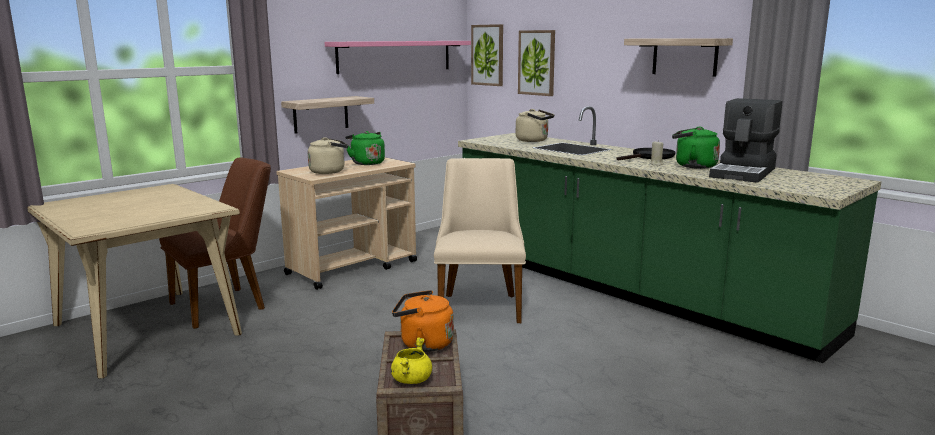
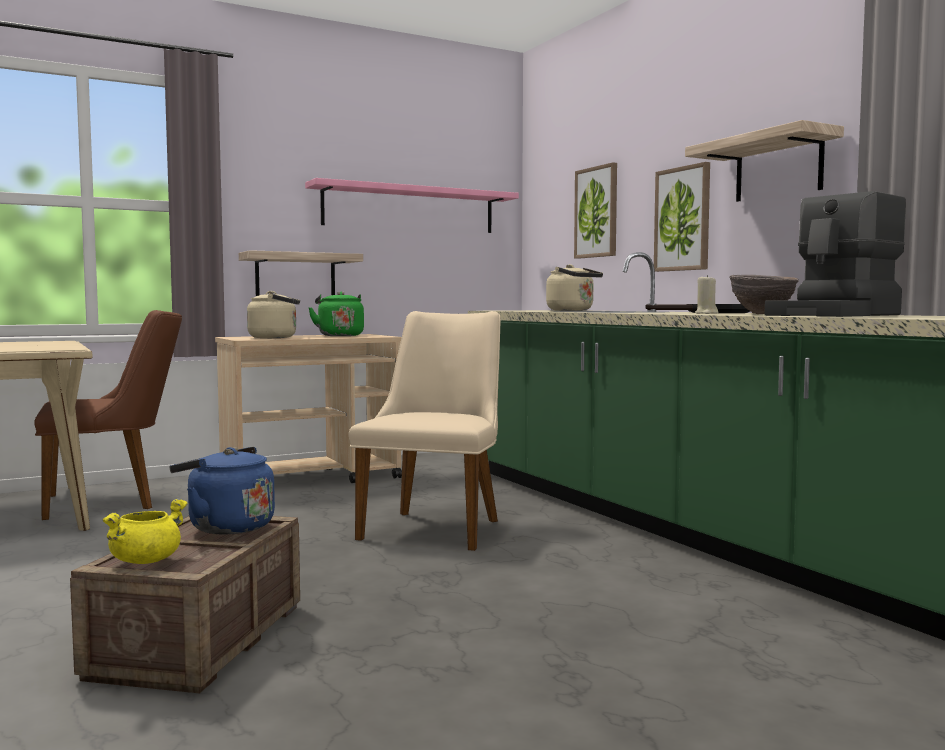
camera: 15 degrees right, 10 degrees down
orange kettle [392,290,454,352] -> blue kettle [170,447,275,535]
picture [471,24,503,86] -> picture moved to [654,162,710,272]
green kettle [672,127,720,169] -> brown bowl [729,275,799,314]

